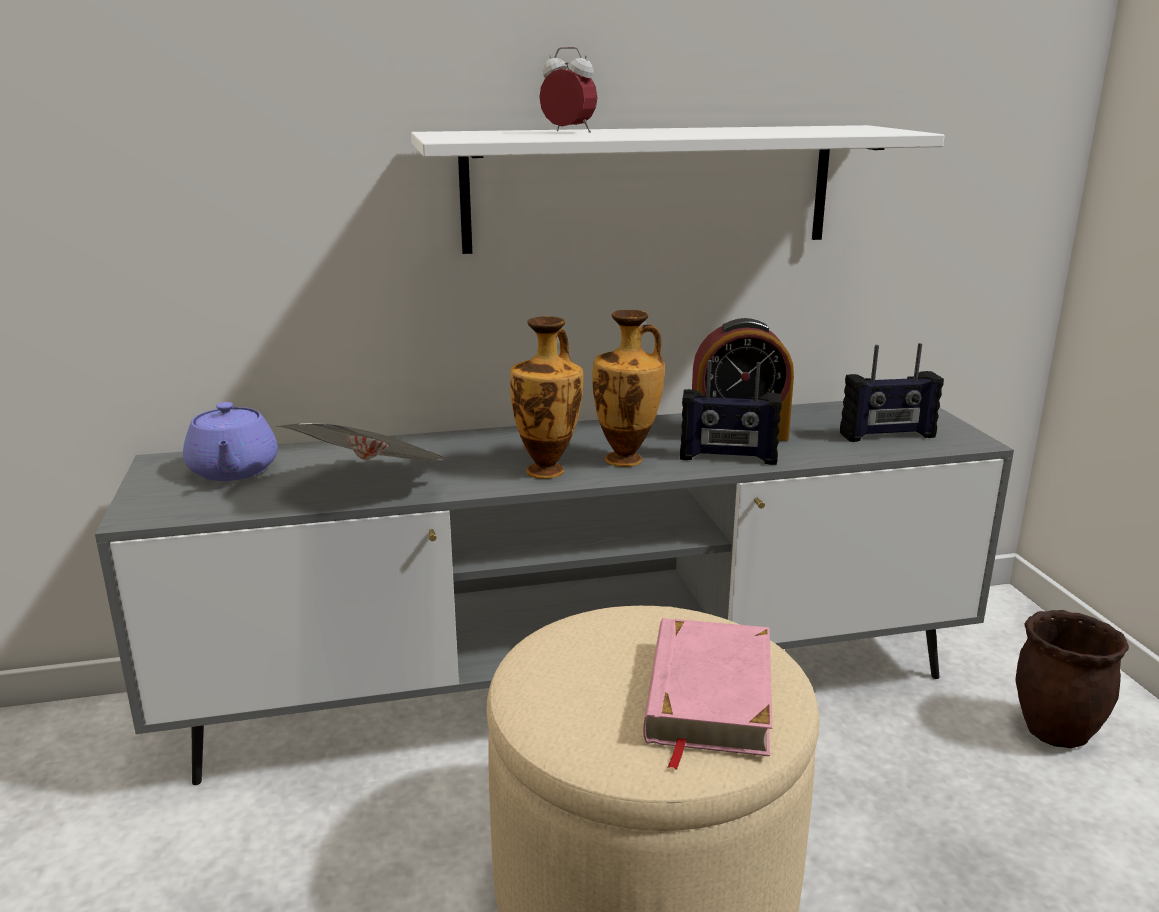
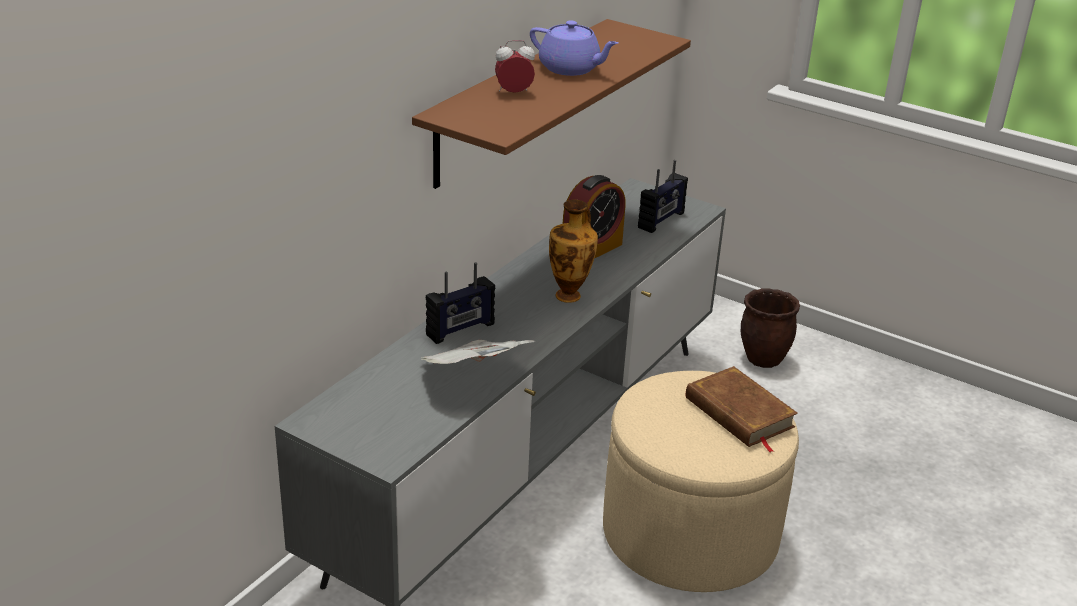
camera: 45 degrees left, 10 degrees up
purple teapot [183,402,278,481] -> purple teapot moved to [530,20,618,76]
white shelf [411,125,944,254] -> brown shelf [412,19,691,189]
vase [510,316,583,479] -> none
pink book [643,618,773,770] -> brown book [686,366,798,452]
radio [680,360,782,465] -> radio moved to [426,262,495,344]

